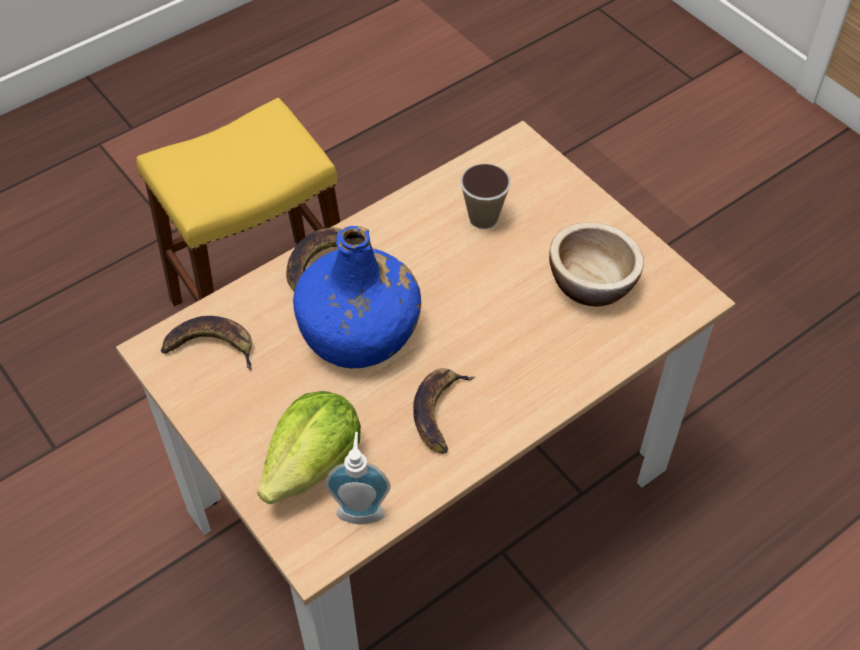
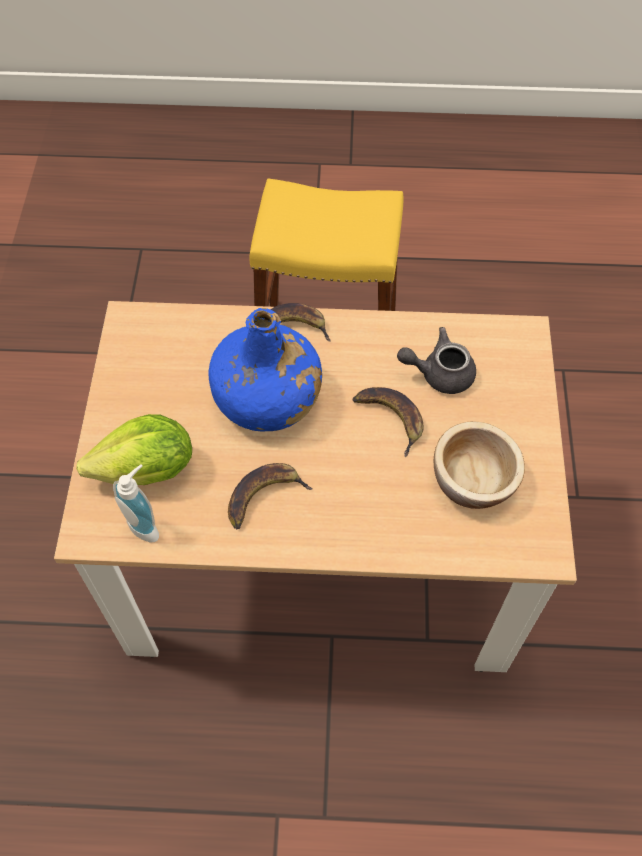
camera: 40 degrees right, 5 degrees up
banana [161,316,252,371] -> banana moved to [352,387,424,457]
cup [460,164,511,229] -> grey teapot [397,327,476,394]

